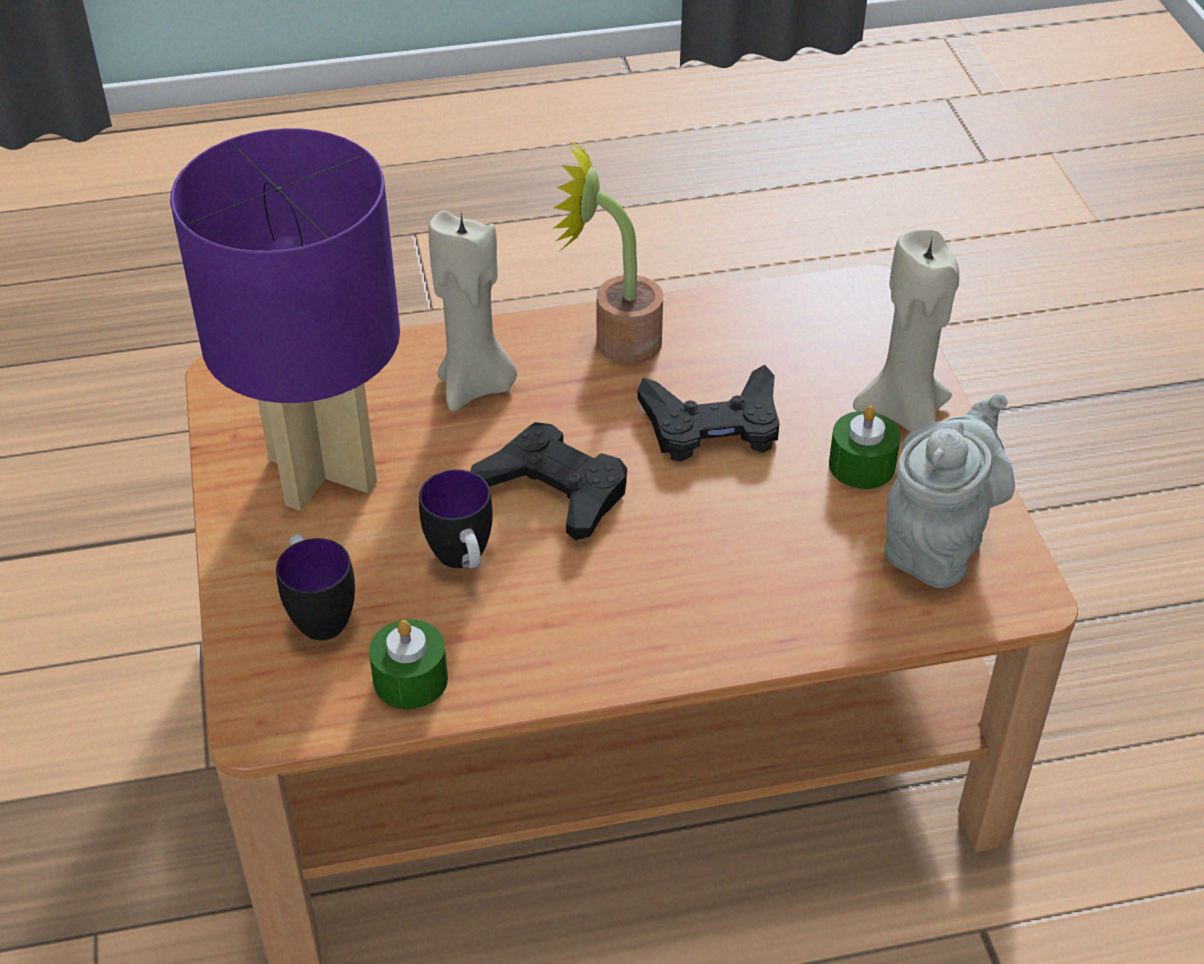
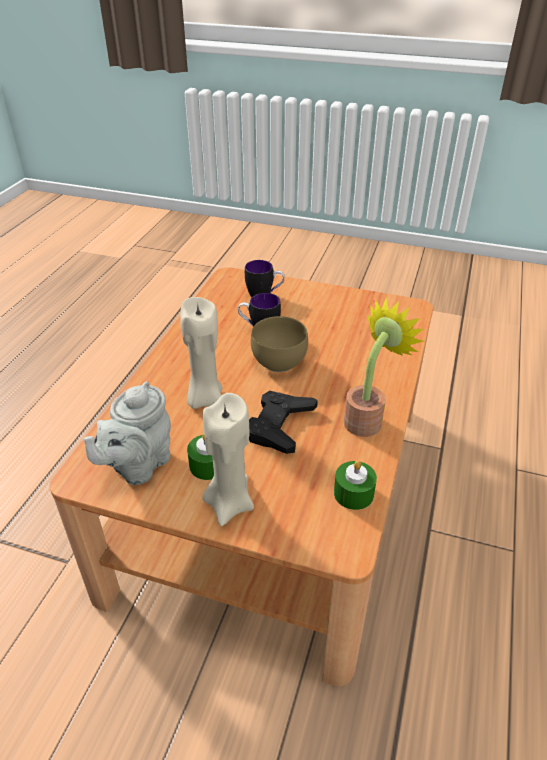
camera: 120 degrees right, 5 degrees down
purple table lamp [170,128,400,511] -> none
green candle [369,619,448,709] -> green candle moved to [334,460,377,510]
beige candle [428,210,517,411] -> beige candle moved to [180,297,222,409]
black game controller [470,422,627,540] -> brown bowl [251,316,308,372]
grey teapot [885,393,1015,588] -> grey teapot turned 60 degrees clockwise [84,381,171,485]

